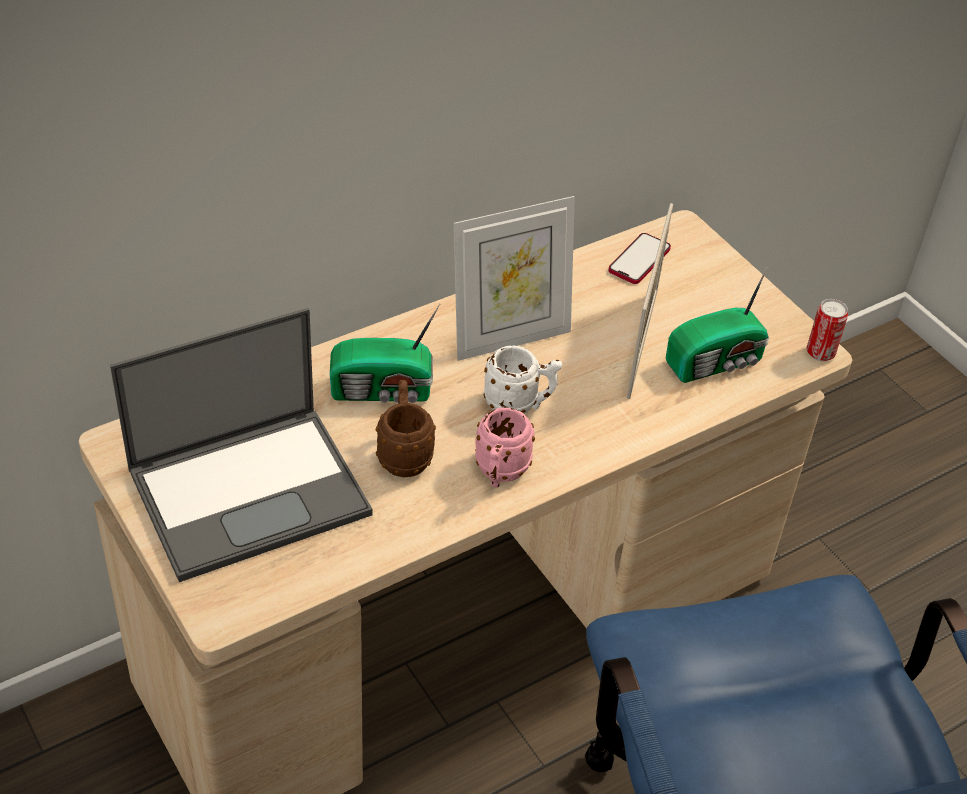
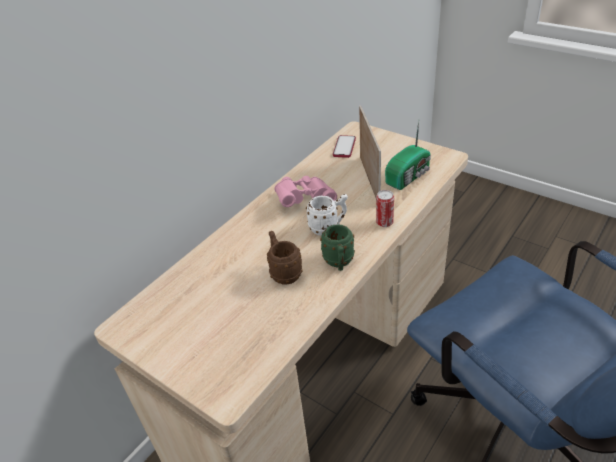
camera: 15 degrees left, 5 degrees down
laptop [110,308,373,582] -> none
radio [330,304,440,403] -> none
picture frame [454,196,575,361] -> pink binoculars [274,176,337,207]
pink mug [475,407,535,488] -> green mug [320,224,355,271]
can [807,299,848,361] -> can moved to [376,190,394,227]

